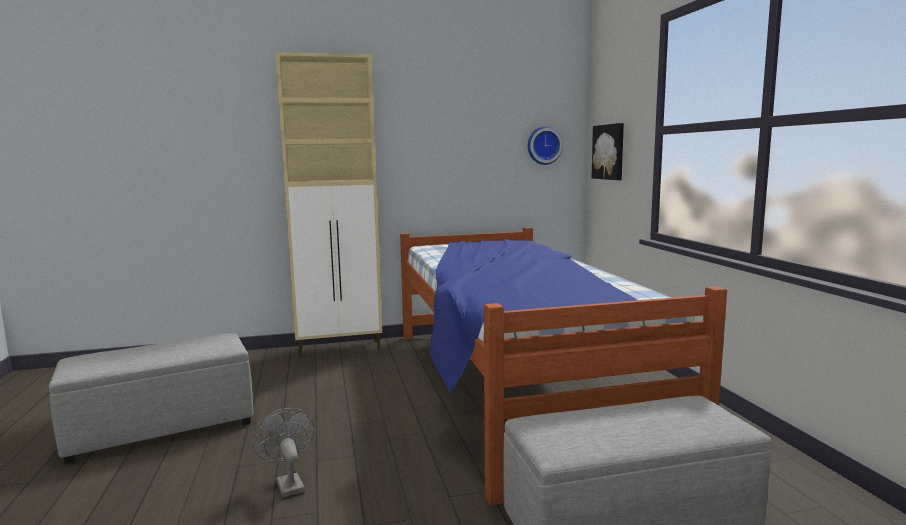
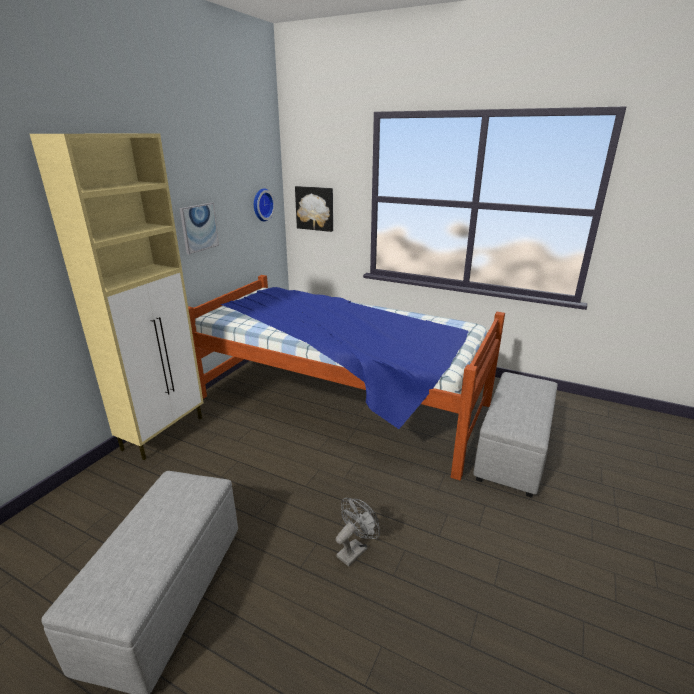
camera: 50 degrees left, 15 degrees up
grey fan [251,408,315,498] -> grey fan turned 120 degrees clockwise [336,498,380,567]
none -> picture [180,203,219,254]

